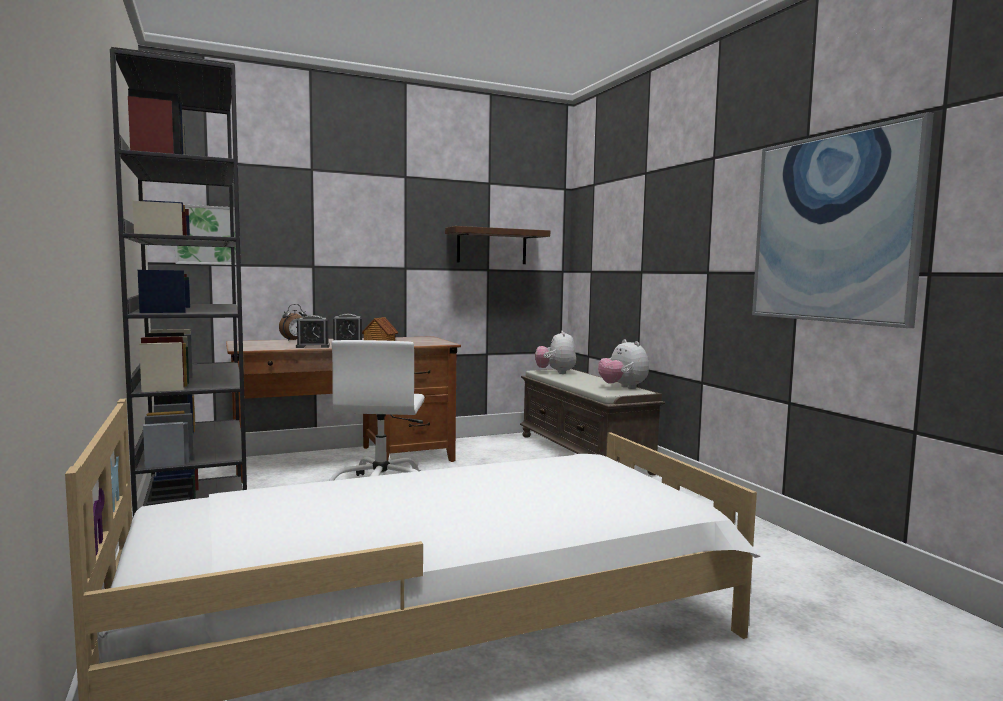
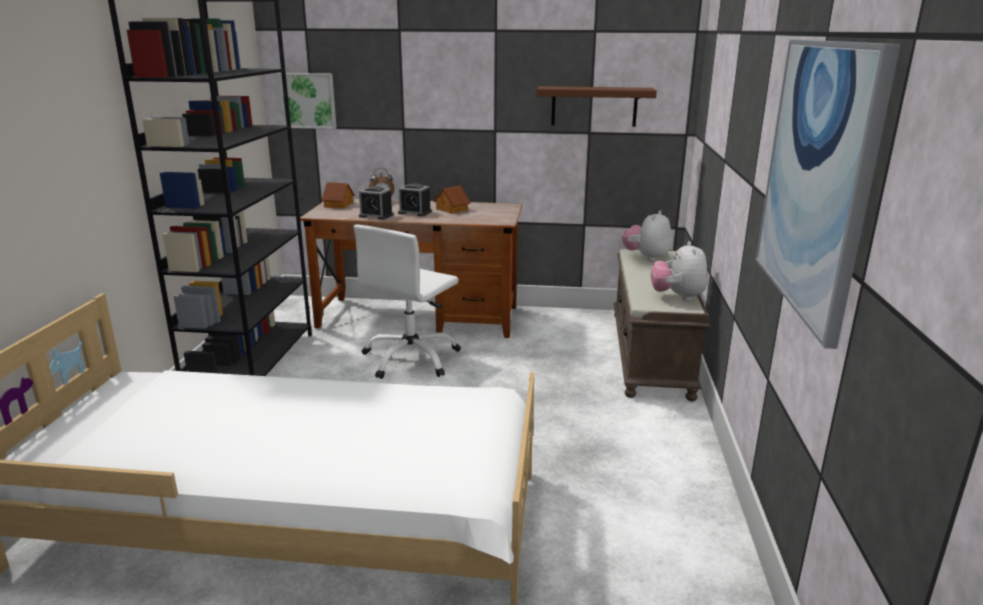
camera: 30 degrees right, 15 degrees up
none -> toy house [322,182,355,209]

